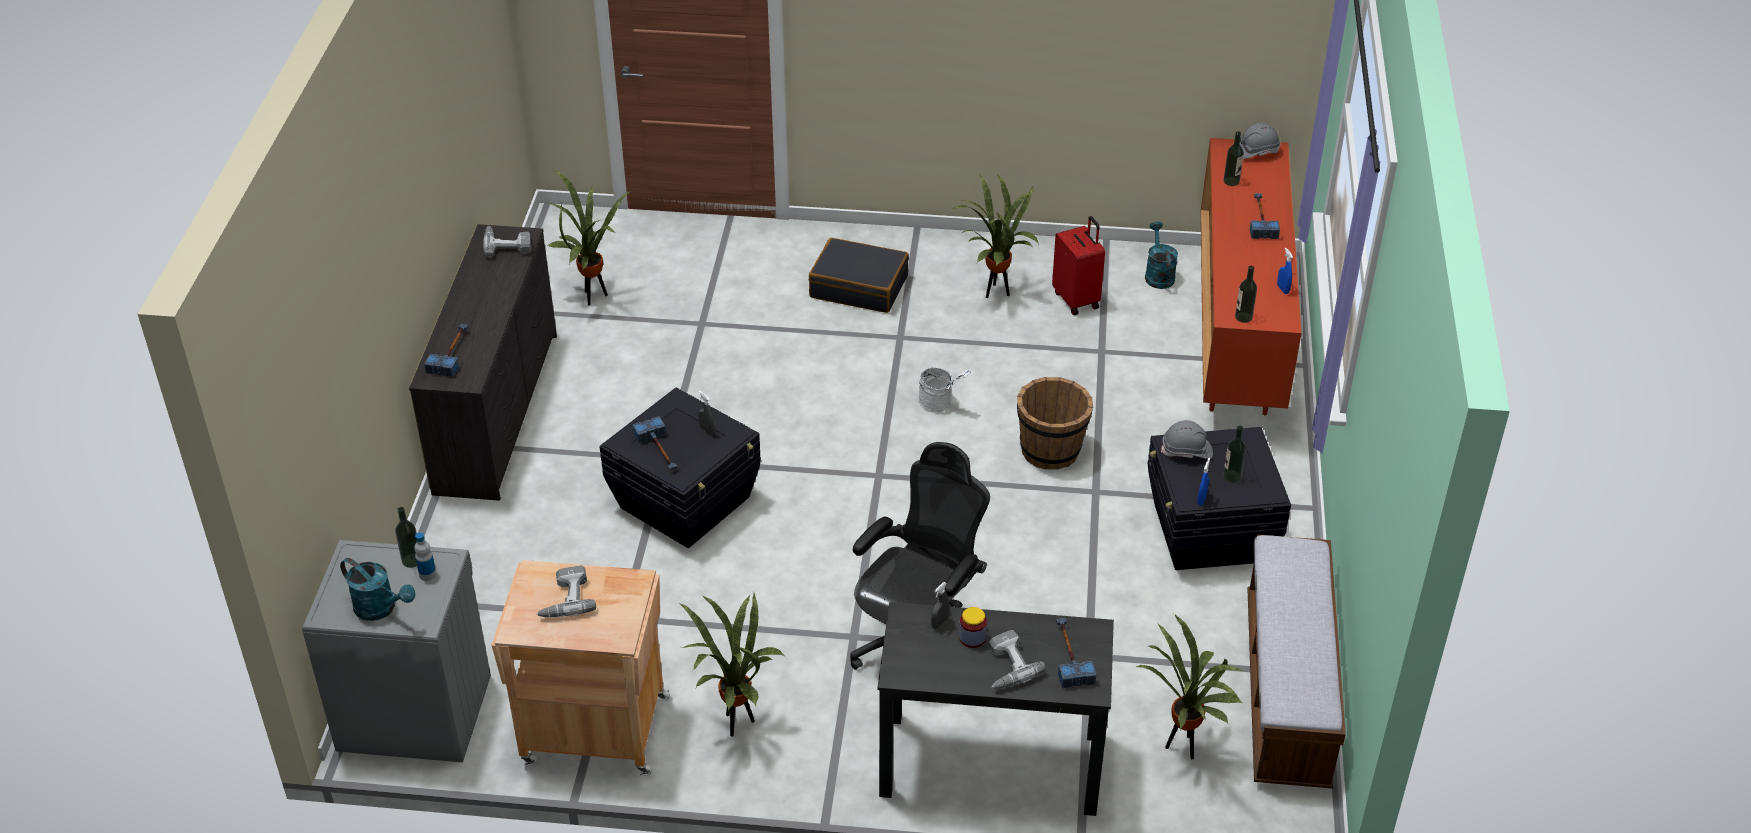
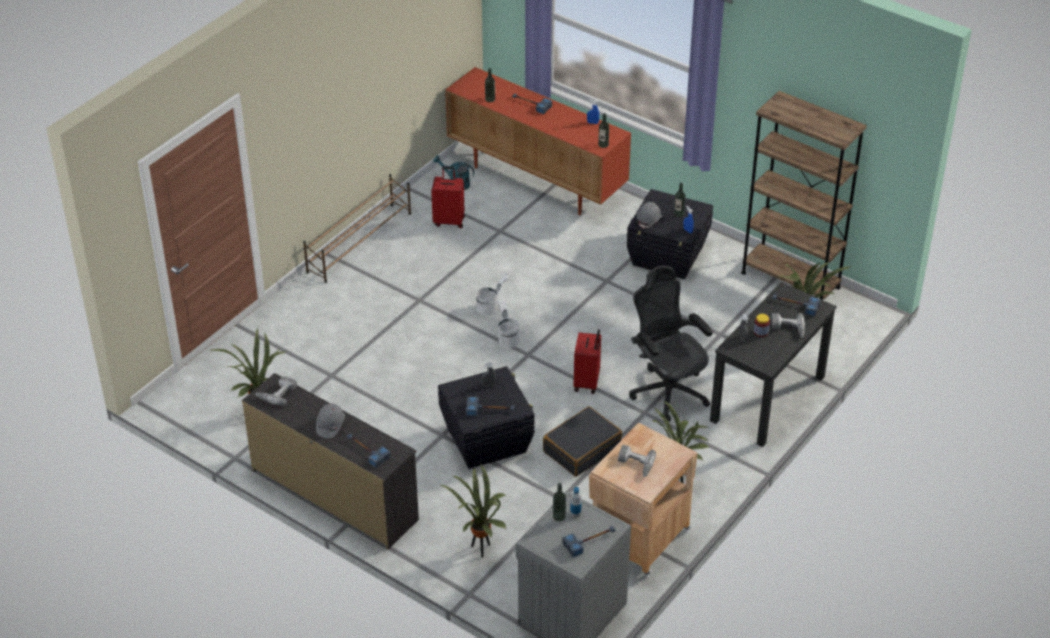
camera: 60 degrees left, 0 degrees up
turquoise watering can [340,558,415,621] -> hammer [563,526,615,557]
black suitcase [809,238,909,313] -> black suitcase moved to [543,406,622,477]
potted plant [953,173,1039,298] -> potted plant moved to [441,463,507,558]
brown bucket [1017,377,1093,469] -> none
grey hard hat [1240,123,1281,159] -> grey hard hat moved to [316,404,345,438]
bench [1247,535,1346,789] -> brown bookcase [741,91,867,300]
none -> brown shoe rack [303,174,411,283]
none -> white bucket [498,300,519,348]
none -> red suitcase [574,329,601,394]

